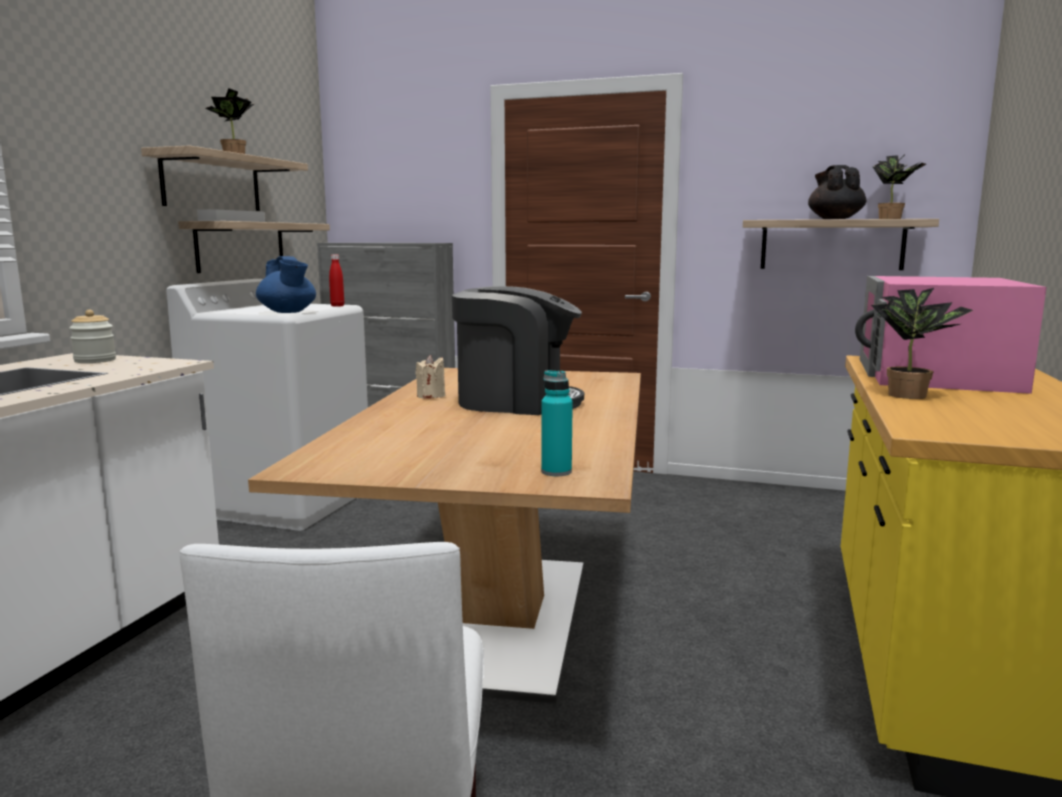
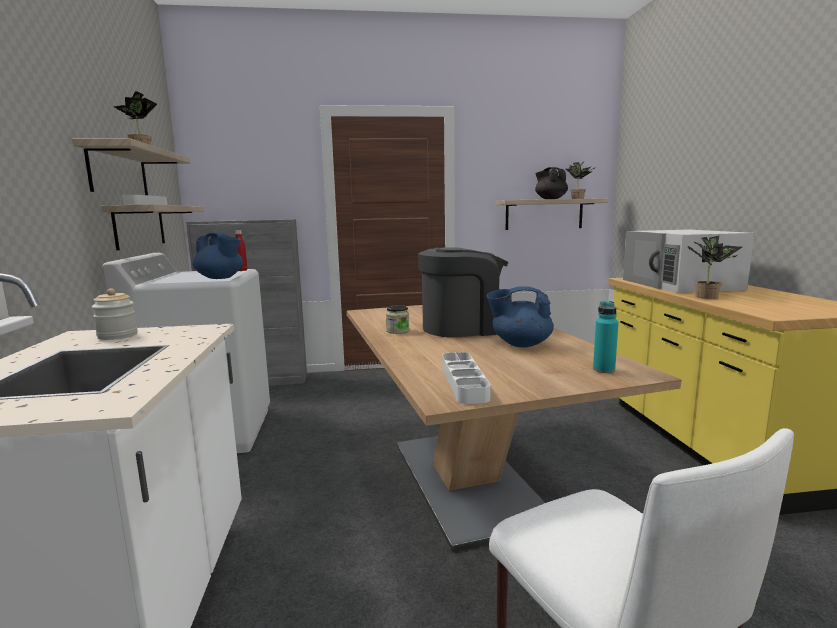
camera: 25 degrees left, 0 degrees up
beige candle [415,355,445,399] -> jar [386,305,410,334]
pink microwave [855,276,1047,394] -> white microwave [623,230,754,293]
none -> white tray [442,352,490,404]
none -> blue teapot [487,286,554,347]

